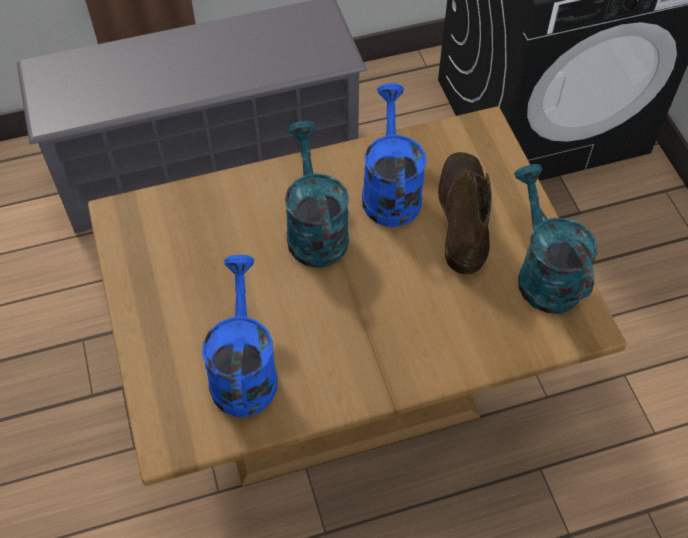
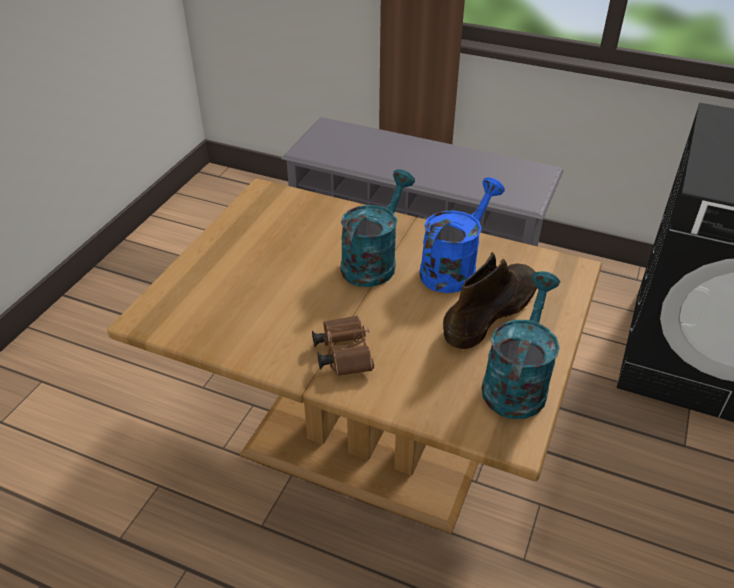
camera: 40 degrees right, 15 degrees down
blue watering can [202,255,277,417] -> none
none -> brown binoculars [312,315,374,376]

